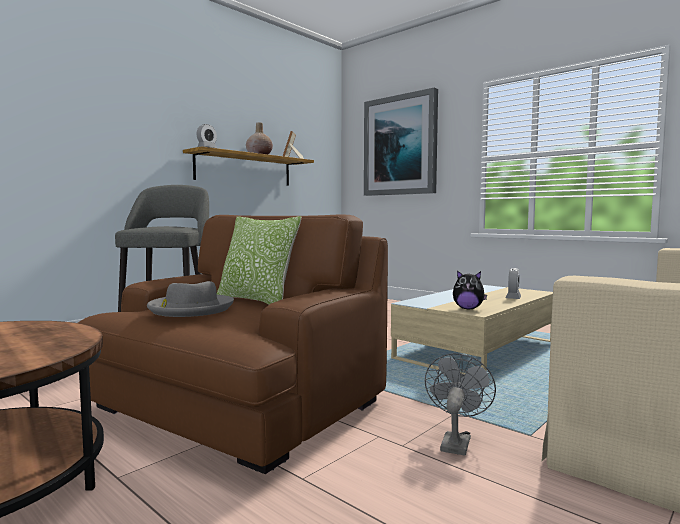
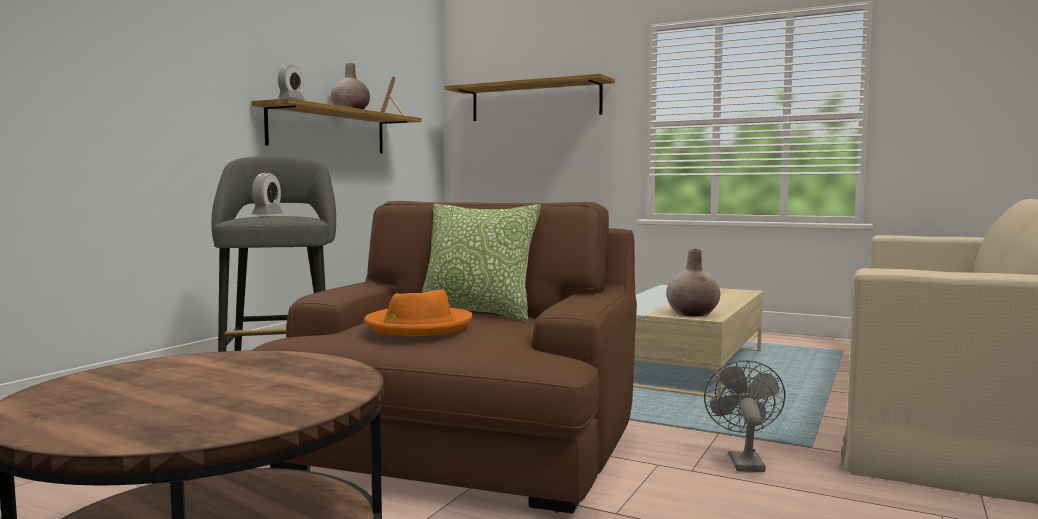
camera: 15 degrees left, 0 degrees up
grey hat [147,281,234,317] -> orange hat [364,289,473,336]
picture [364,88,438,196] -> shelf [444,74,615,121]
plush toy [453,270,487,309] -> beige vase [666,249,720,317]
alarm clock [505,268,521,299] -> alarm clock moved to [252,173,283,214]

